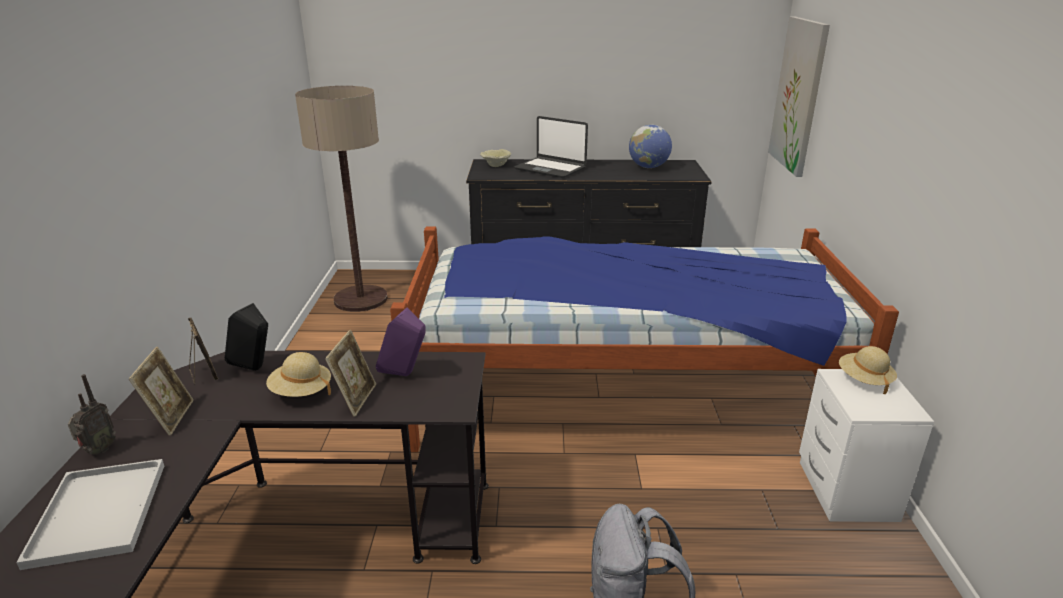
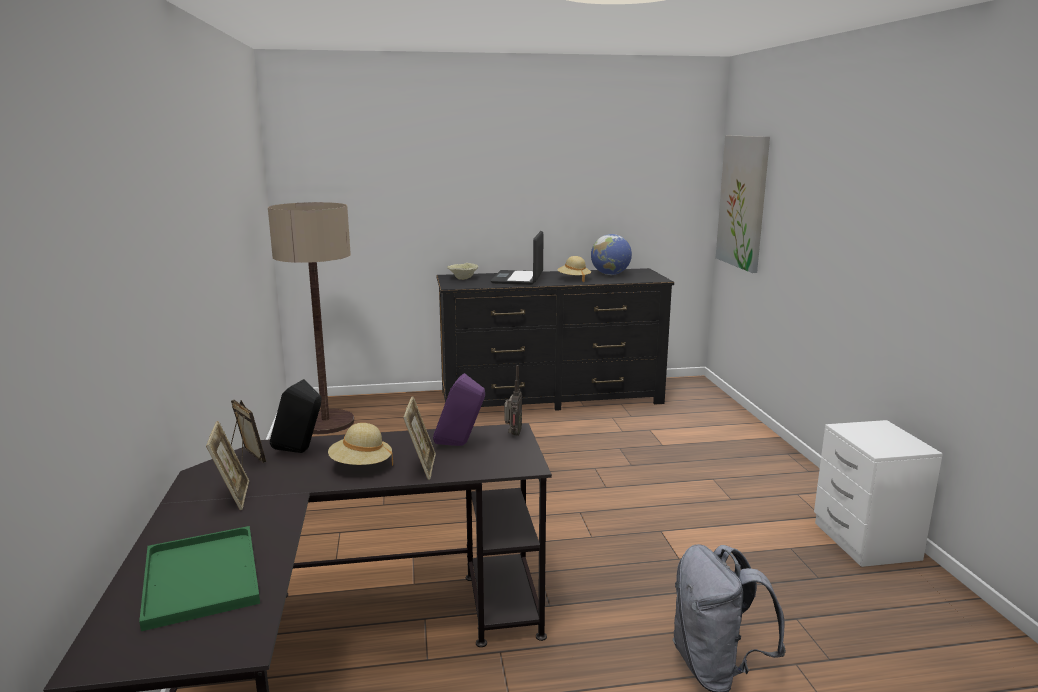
camera: 10 degrees left, 10 degrees down
white tray [16,459,164,570] -> green tray [139,526,260,631]
radio [68,374,116,455] -> radio moved to [504,365,522,436]
bed [390,227,899,452] -> none
laptop [514,116,588,178] -> laptop turned 75 degrees clockwise [490,231,544,285]
beige hat [839,346,897,394] -> beige hat moved to [557,256,591,282]

